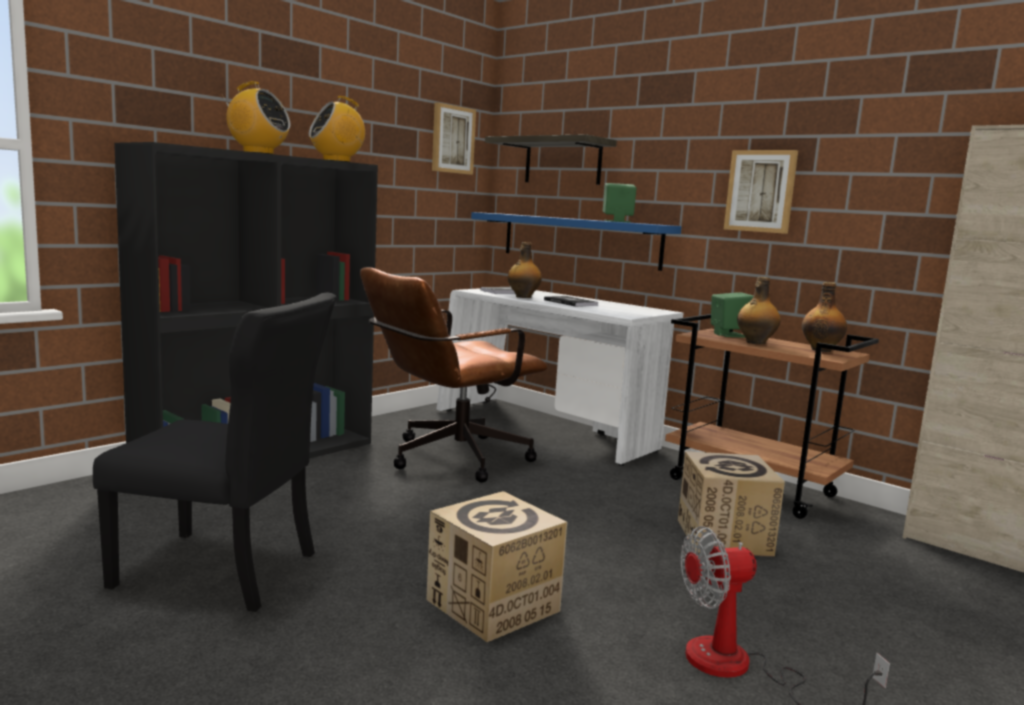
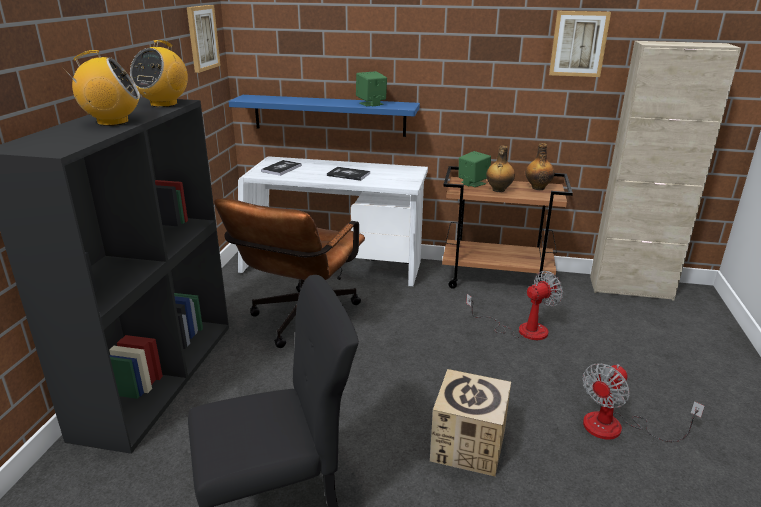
camera: 30 degrees left, 15 degrees up
shelf [485,134,617,185] -> none
bottle [507,242,542,298] -> none
cardboard box [678,451,785,557] -> fan [466,271,563,340]
picture [724,150,798,234] -> picture moved to [549,11,611,77]

